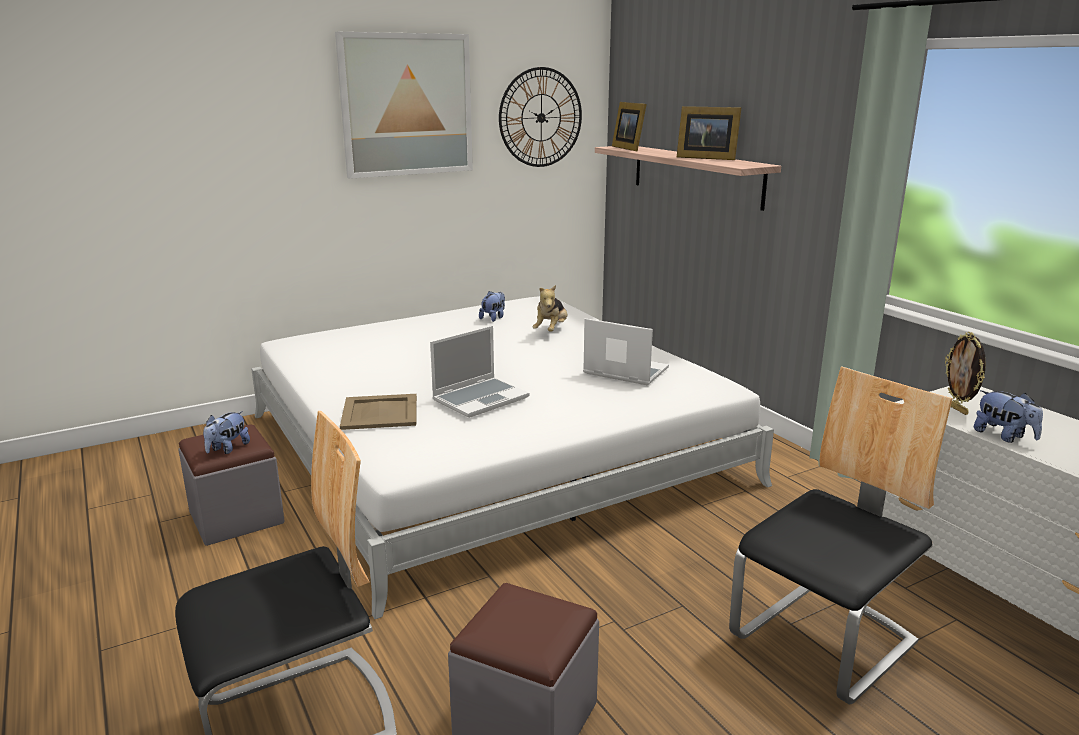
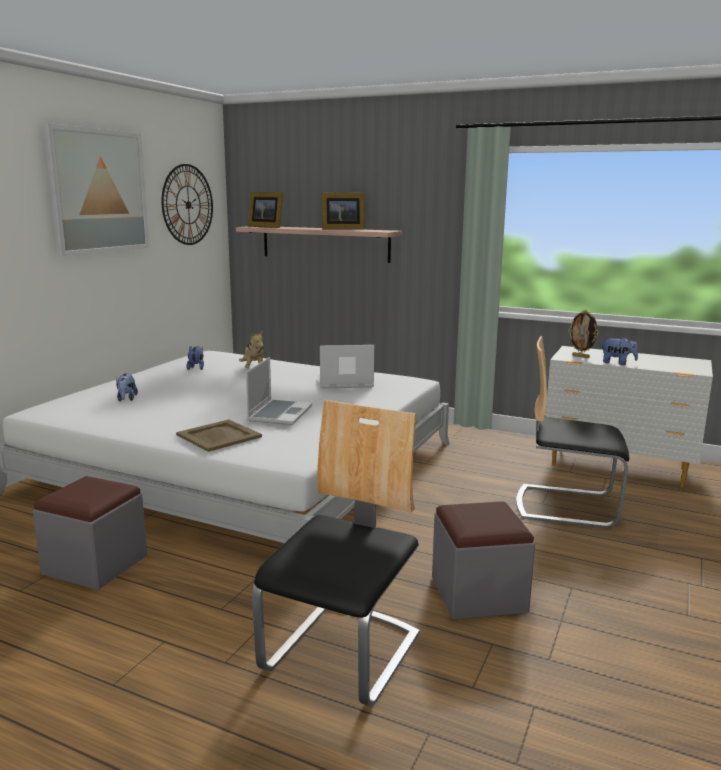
camera: 35 degrees left, 5 degrees down
plush toy [203,411,250,454] -> plush toy moved to [116,373,138,401]
chair [729,366,953,704] -> chair turned 90 degrees counterclockwise [516,336,629,528]

